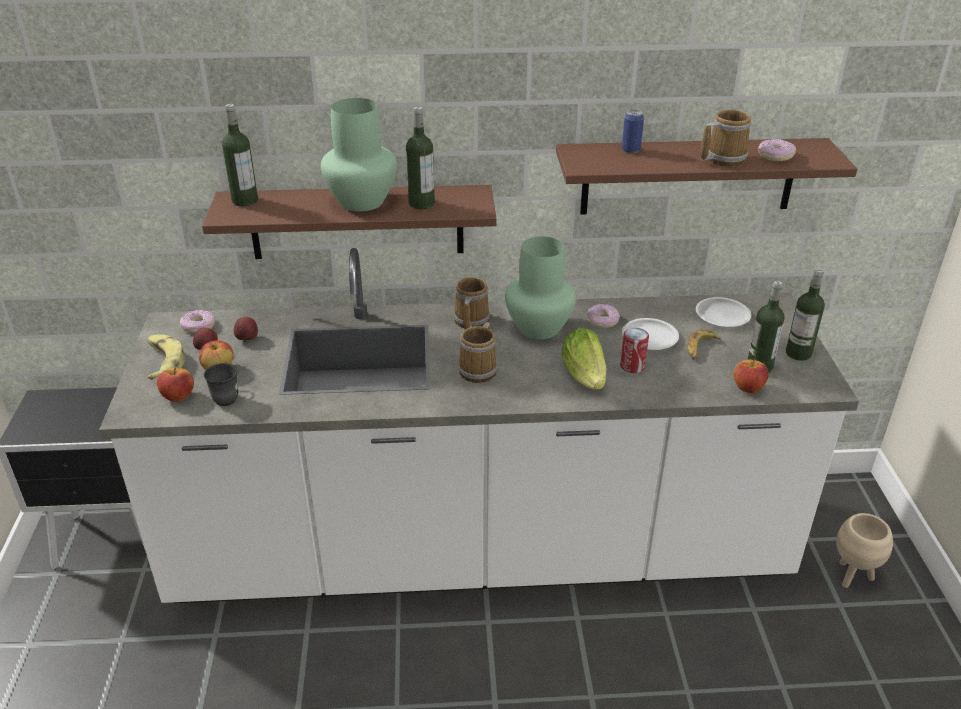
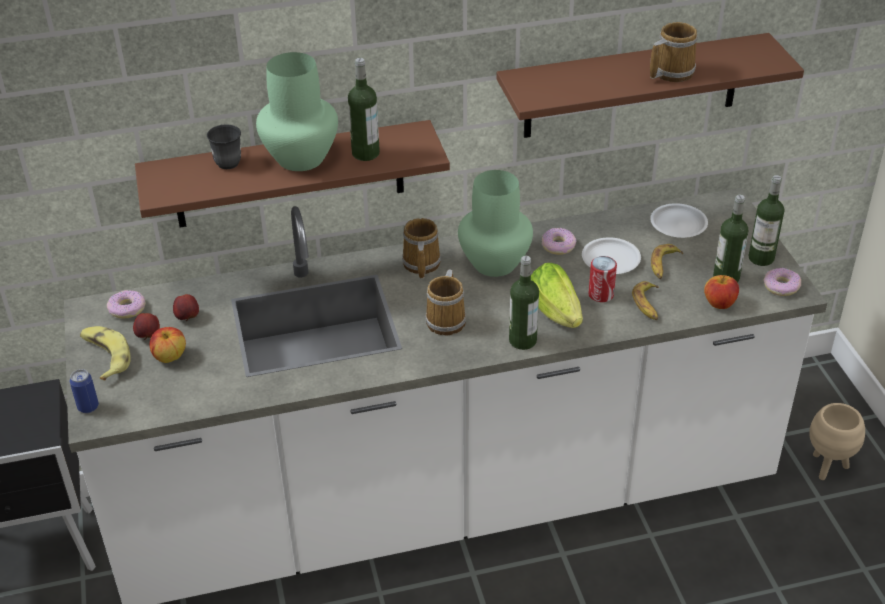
camera: 10 degrees left, 5 degrees up
apple [157,367,194,402] -> none
grey mug [204,362,238,406] -> grey mug moved to [207,124,241,169]
bottle [222,104,258,206] -> bottle moved to [509,256,539,350]
can [622,109,644,153] -> can moved to [70,369,99,413]
donut [758,139,796,161] -> donut moved to [763,268,801,296]
none -> banana [632,281,659,320]

